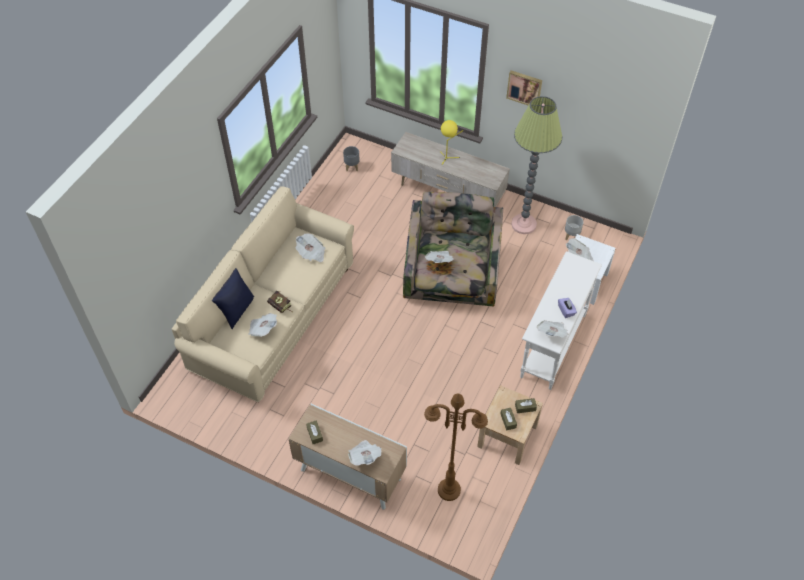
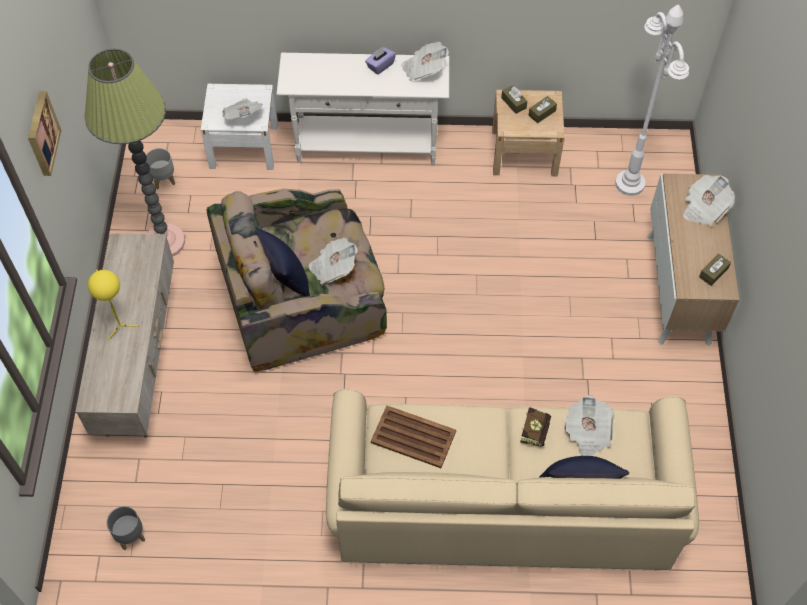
camera: 115 degrees left, 5 degrees up
newspaper [296,233,326,262] -> brown tray [371,405,456,468]
brown floor lamp [424,393,488,501] -> white floor lamp [615,4,689,196]
none -> blue pillow [256,228,310,297]

